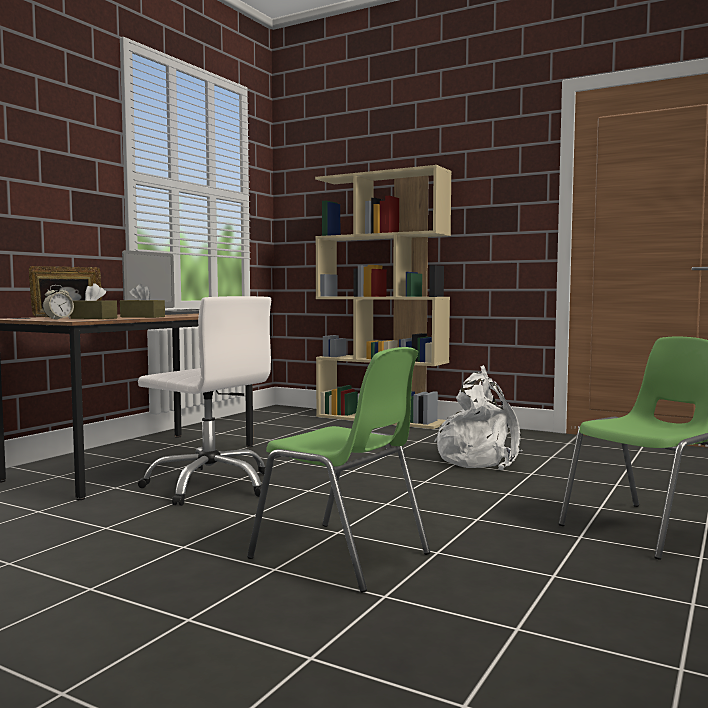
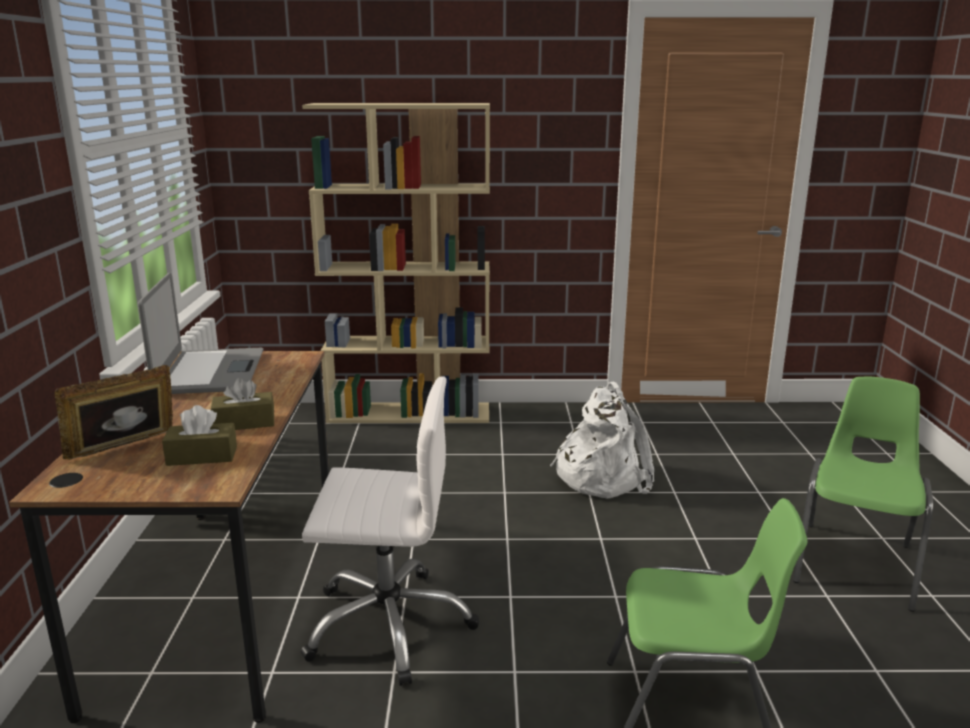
camera: 30 degrees left, 15 degrees up
alarm clock [43,285,74,319] -> none

